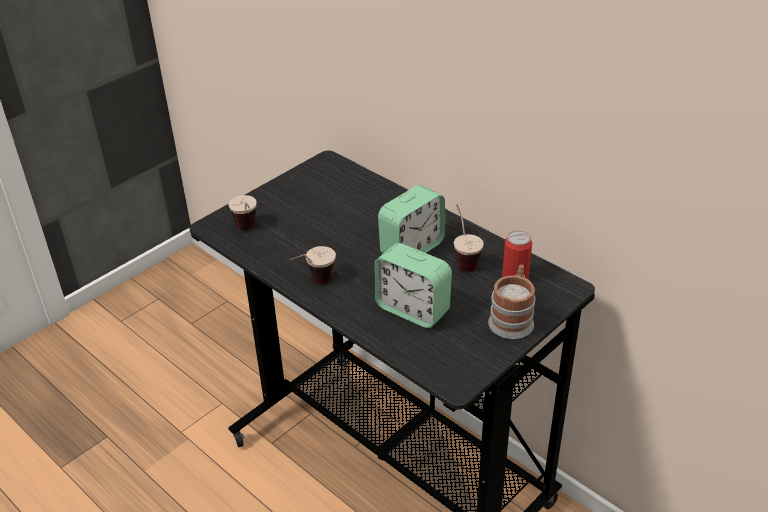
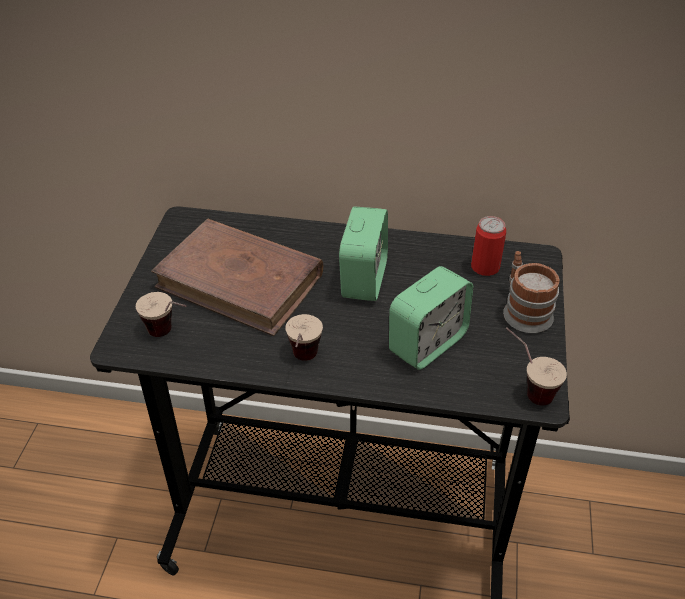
camera: 35 degrees left, 5 degrees up
alarm clock [375,243,452,328] -> alarm clock turned 45 degrees counterclockwise [389,266,473,370]
cup [454,204,484,272] -> cup moved to [506,328,567,406]
none -> brown book [151,218,323,336]

